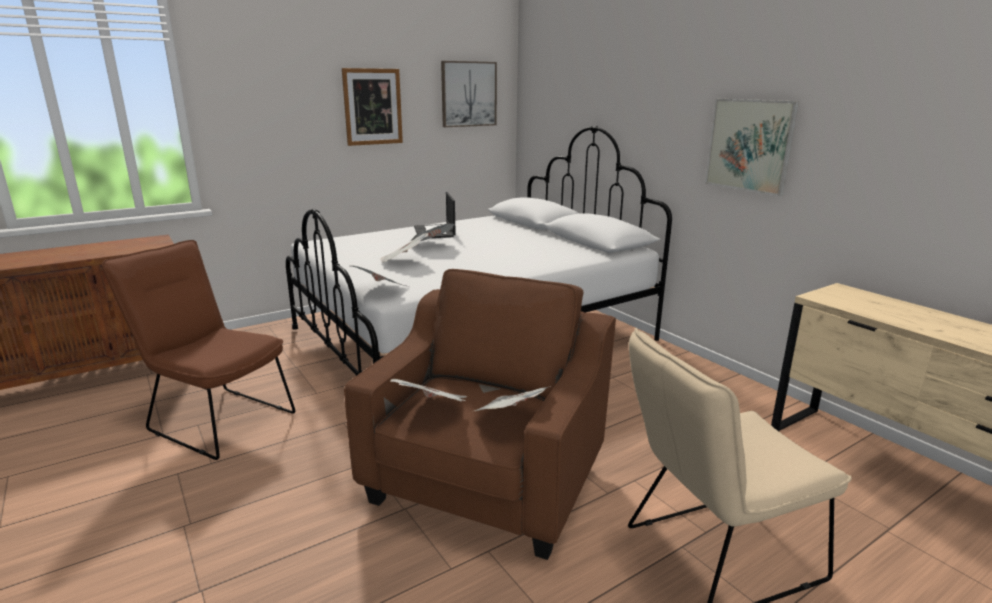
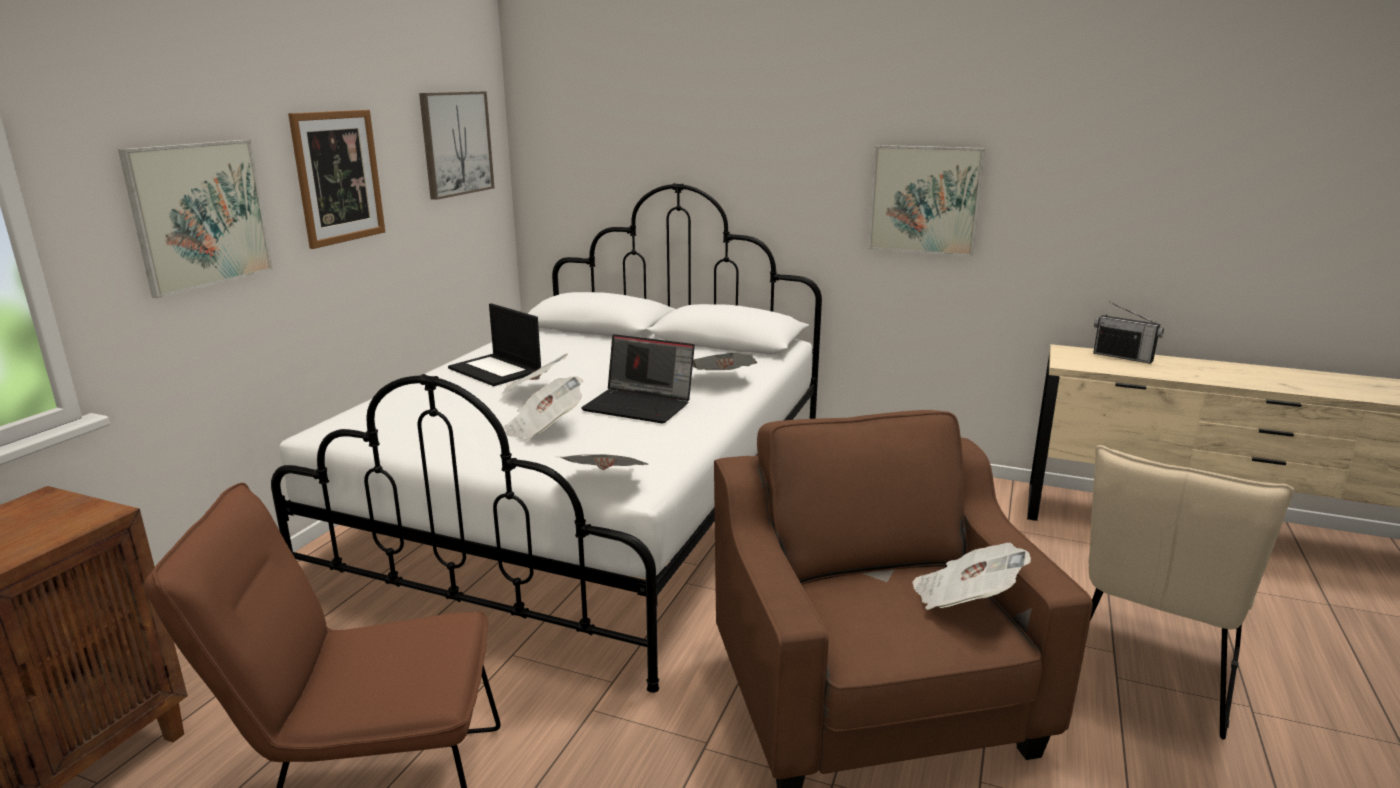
camera: 35 degrees left, 0 degrees up
newspaper [390,379,467,402] -> newspaper moved to [693,353,757,370]
none -> picture [118,140,273,298]
none -> laptop [581,334,695,423]
none -> radio [1093,301,1164,364]

